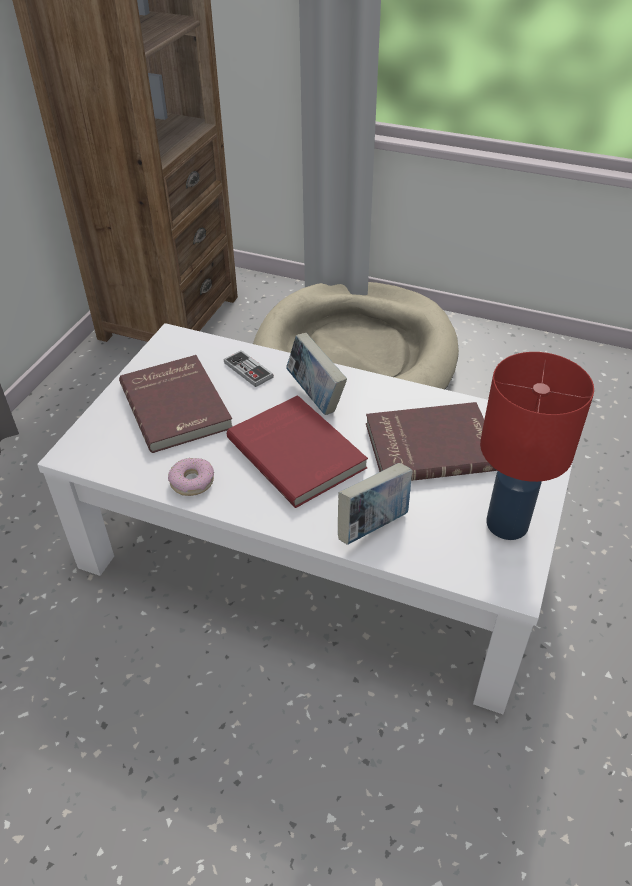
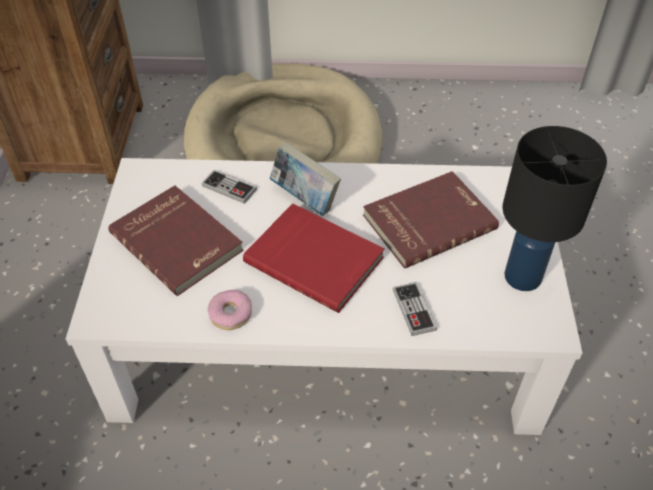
camera: 20 degrees left, 5 degrees up
book [338,463,412,545] -> game controller [393,282,437,336]
red table lamp [480,352,594,540] -> black table lamp [502,126,607,291]

